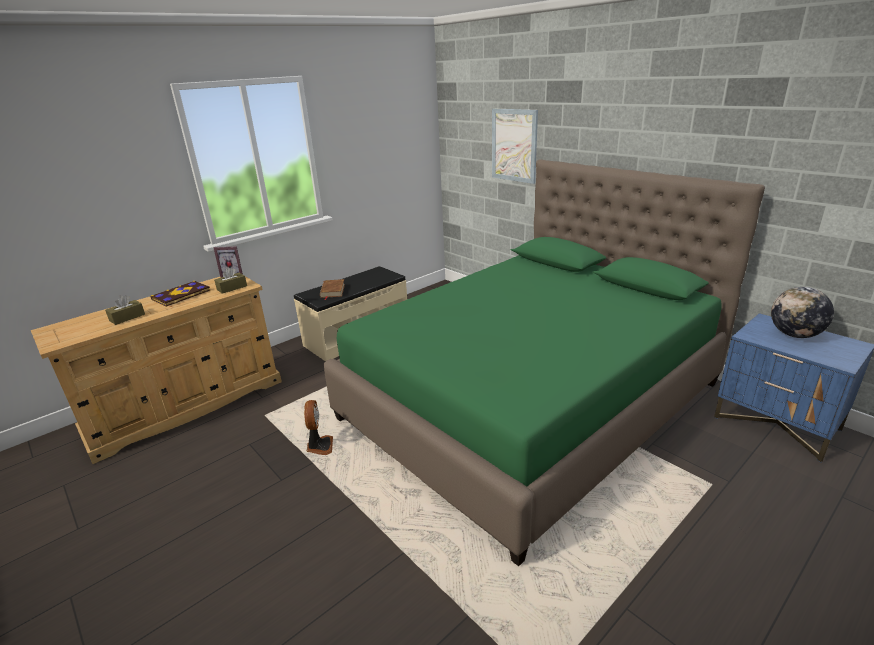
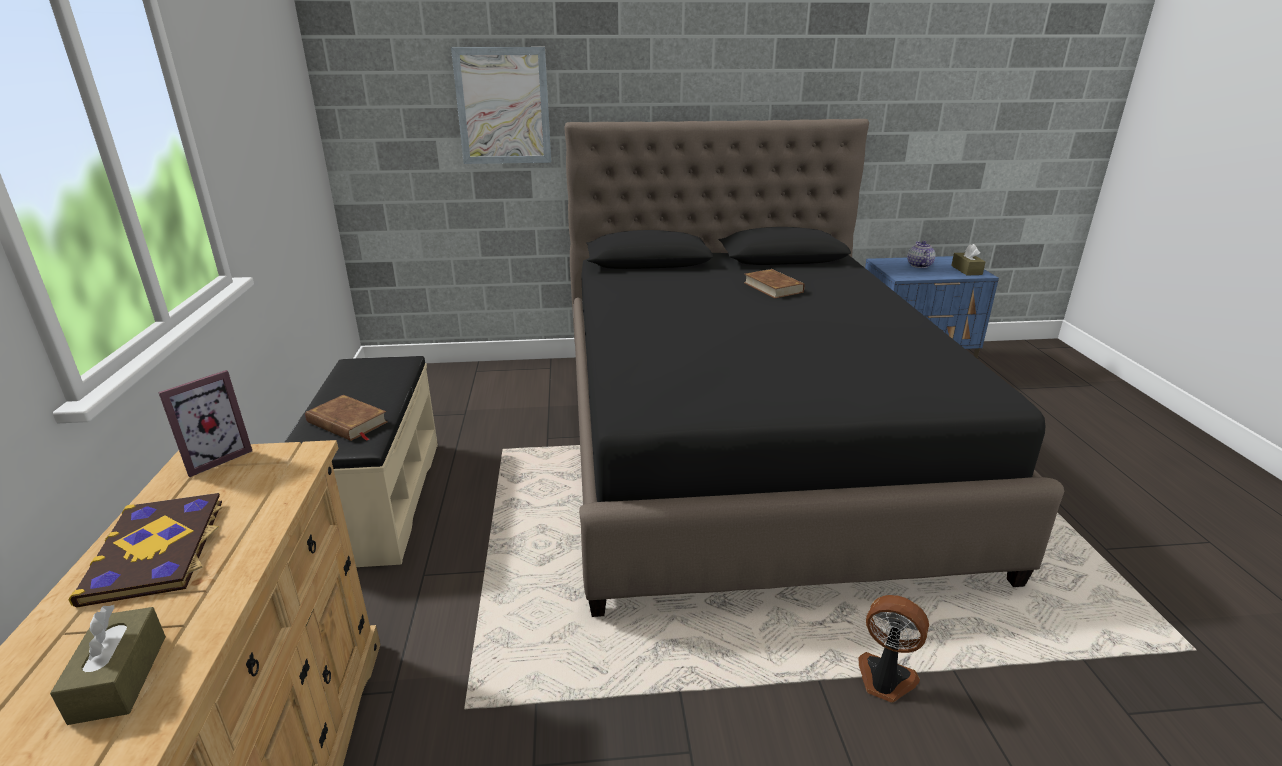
camera: 55 degrees left, 0 degrees up
brown tissue box [214,267,247,294] -> brown tissue box moved to [951,244,985,275]
fan [304,400,333,455] -> fan moved to [858,595,929,703]
green bed [324,160,765,566] -> black bed [565,119,1065,617]
globe [771,287,834,338] -> teapot [907,241,935,268]
none -> brown book [744,269,805,298]

